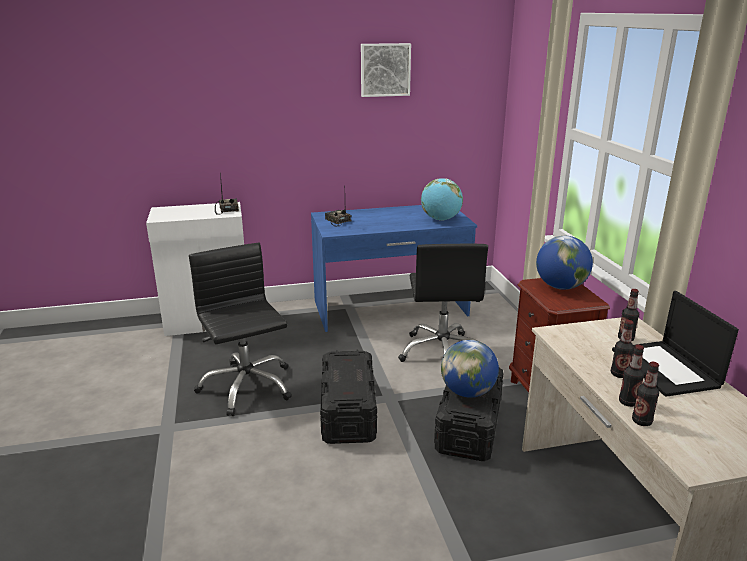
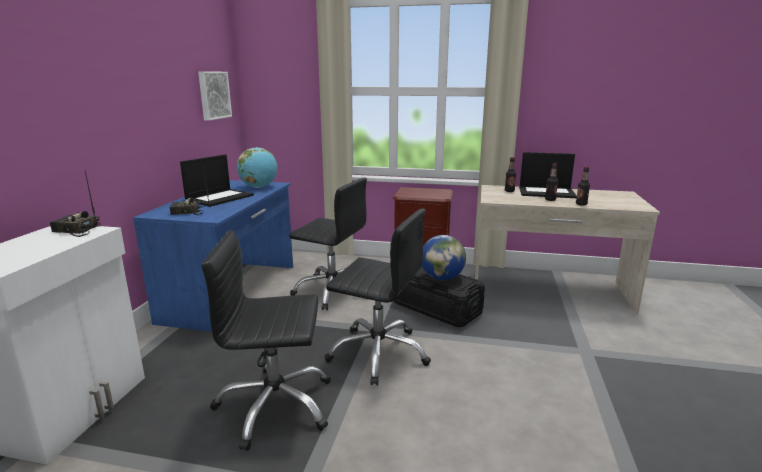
camera: 65 degrees left, 5 degrees down
black storage box [320,350,377,444] -> black office chair [324,209,431,386]
picture [361,43,411,97] -> picture moved to [198,71,232,121]
globe [536,236,593,290] -> none
bottle [632,362,659,426] -> none
none -> laptop [180,155,254,207]

